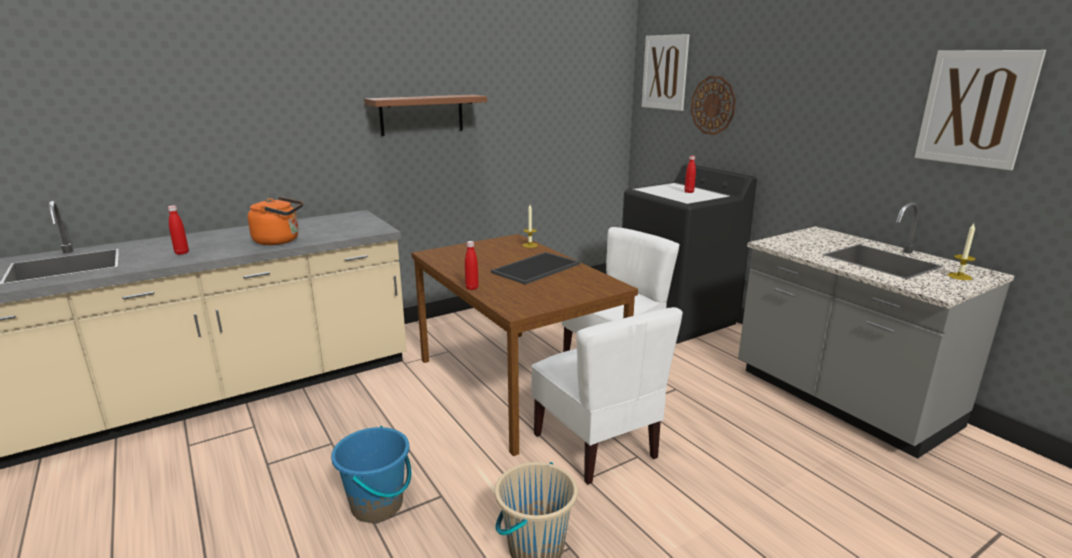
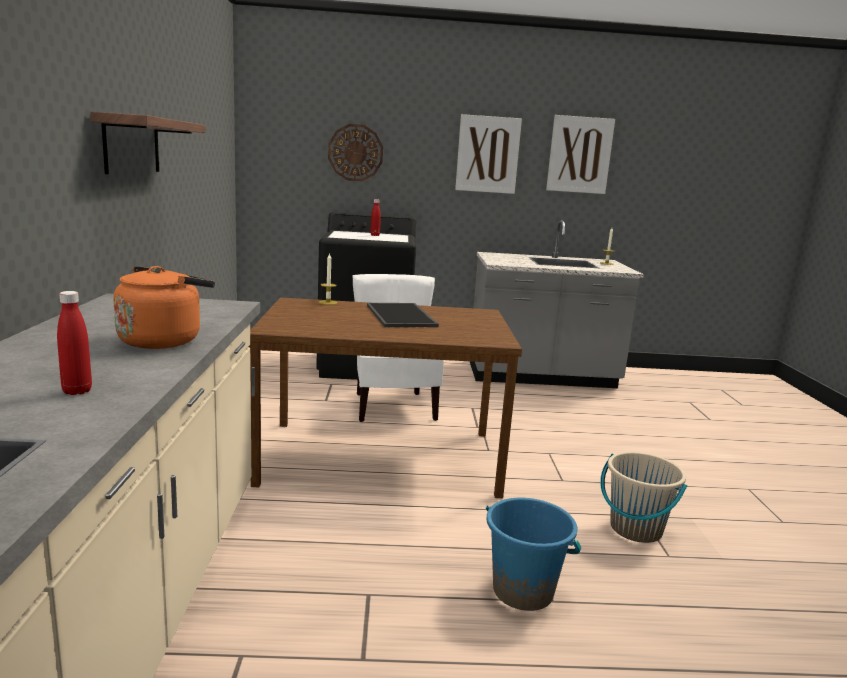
camera: 60 degrees left, 5 degrees down
red bottle [465,241,479,290] -> none
white chair [531,307,683,485] -> none
picture [642,34,690,111] -> picture moved to [455,114,522,194]

